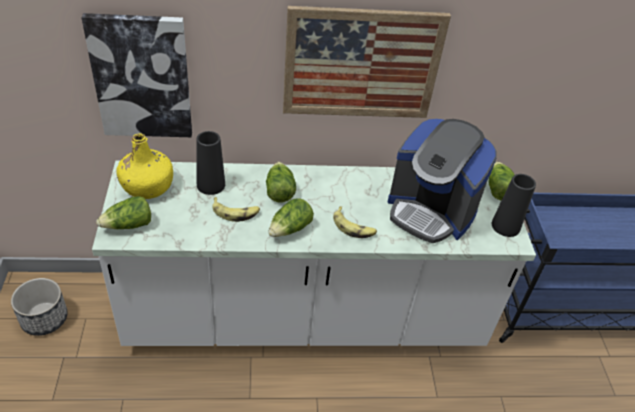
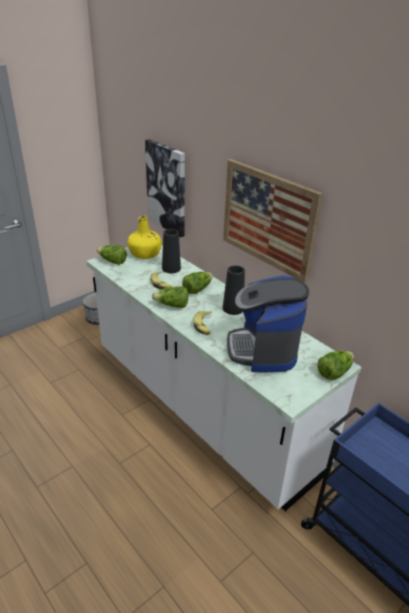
camera: 55 degrees right, 10 degrees down
black vase [492,174,536,237] -> black vase moved to [223,265,245,315]

